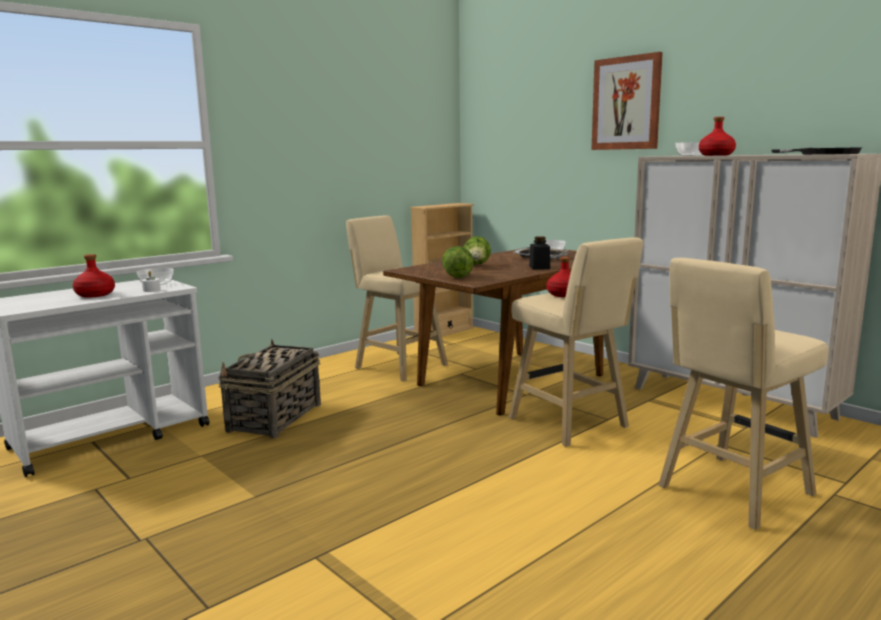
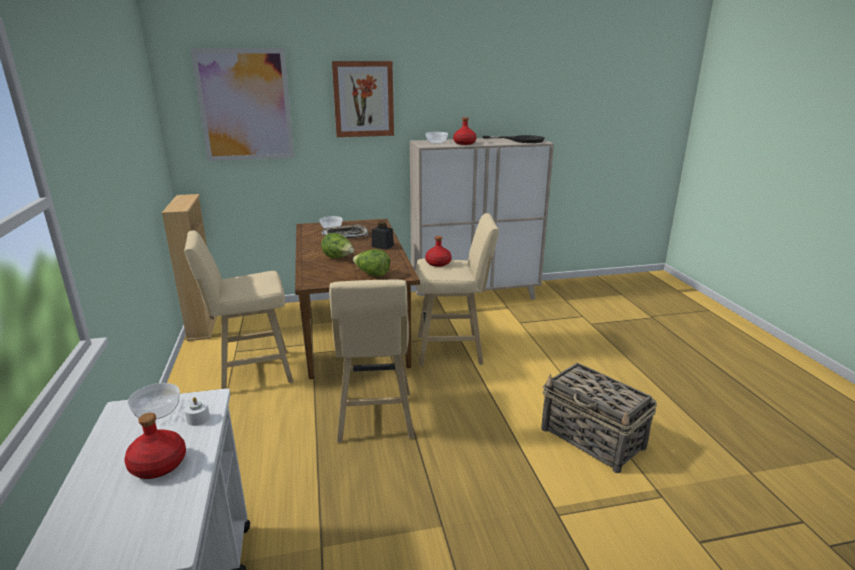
camera: 60 degrees left, 10 degrees up
basket [218,339,321,438] -> basket moved to [541,363,657,473]
beige stool [658,258,828,530] -> beige stool moved to [329,279,414,443]
none -> picture [190,48,295,161]

